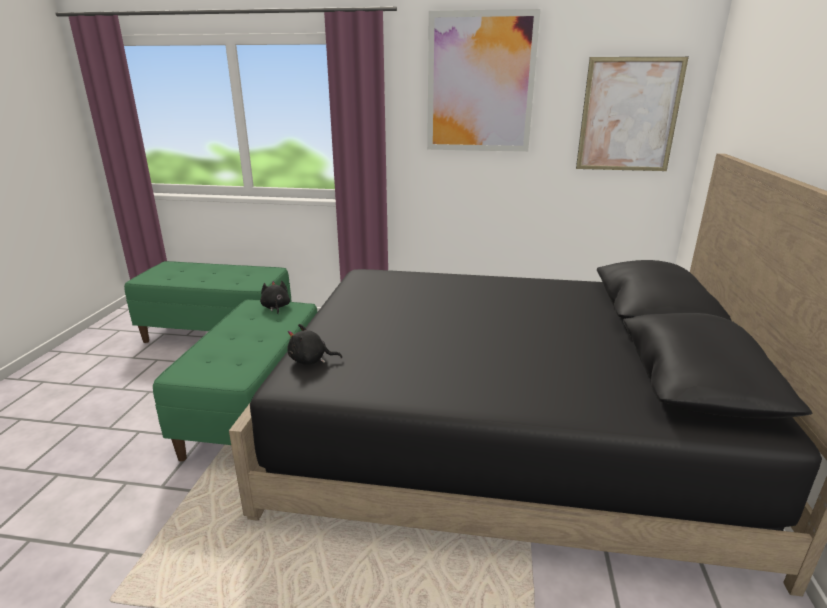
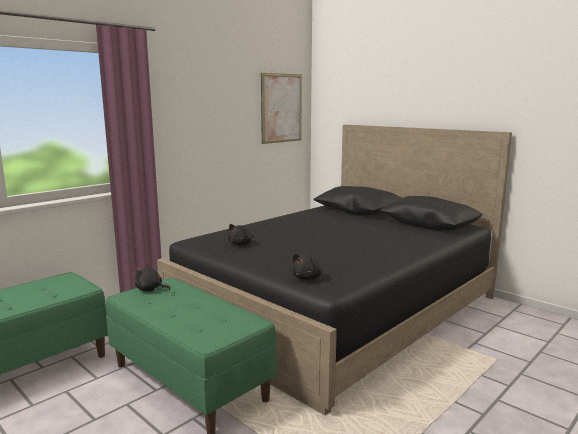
camera: 55 degrees left, 10 degrees down
picture [427,9,541,152] -> none
none -> black plush toy [228,224,254,245]

